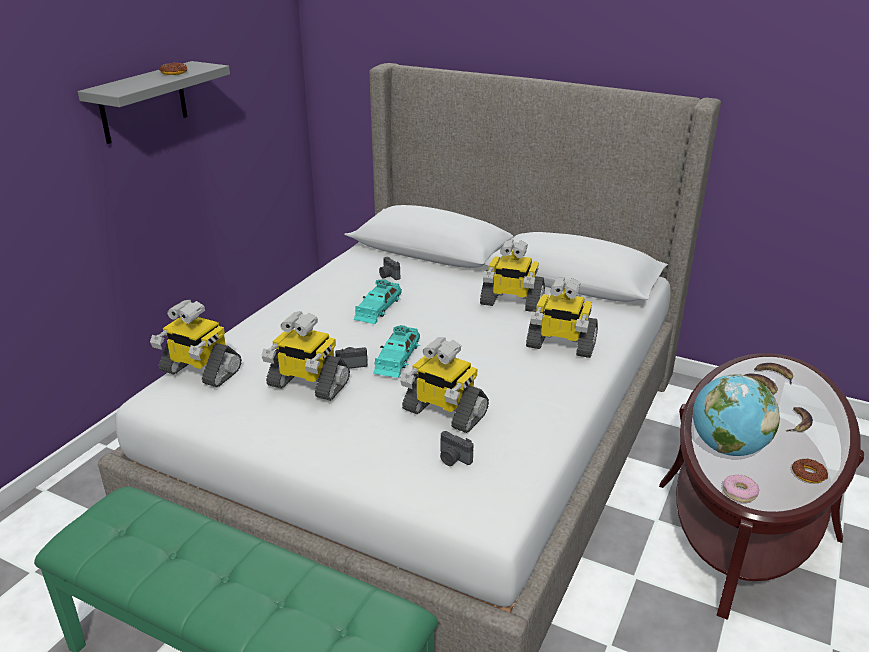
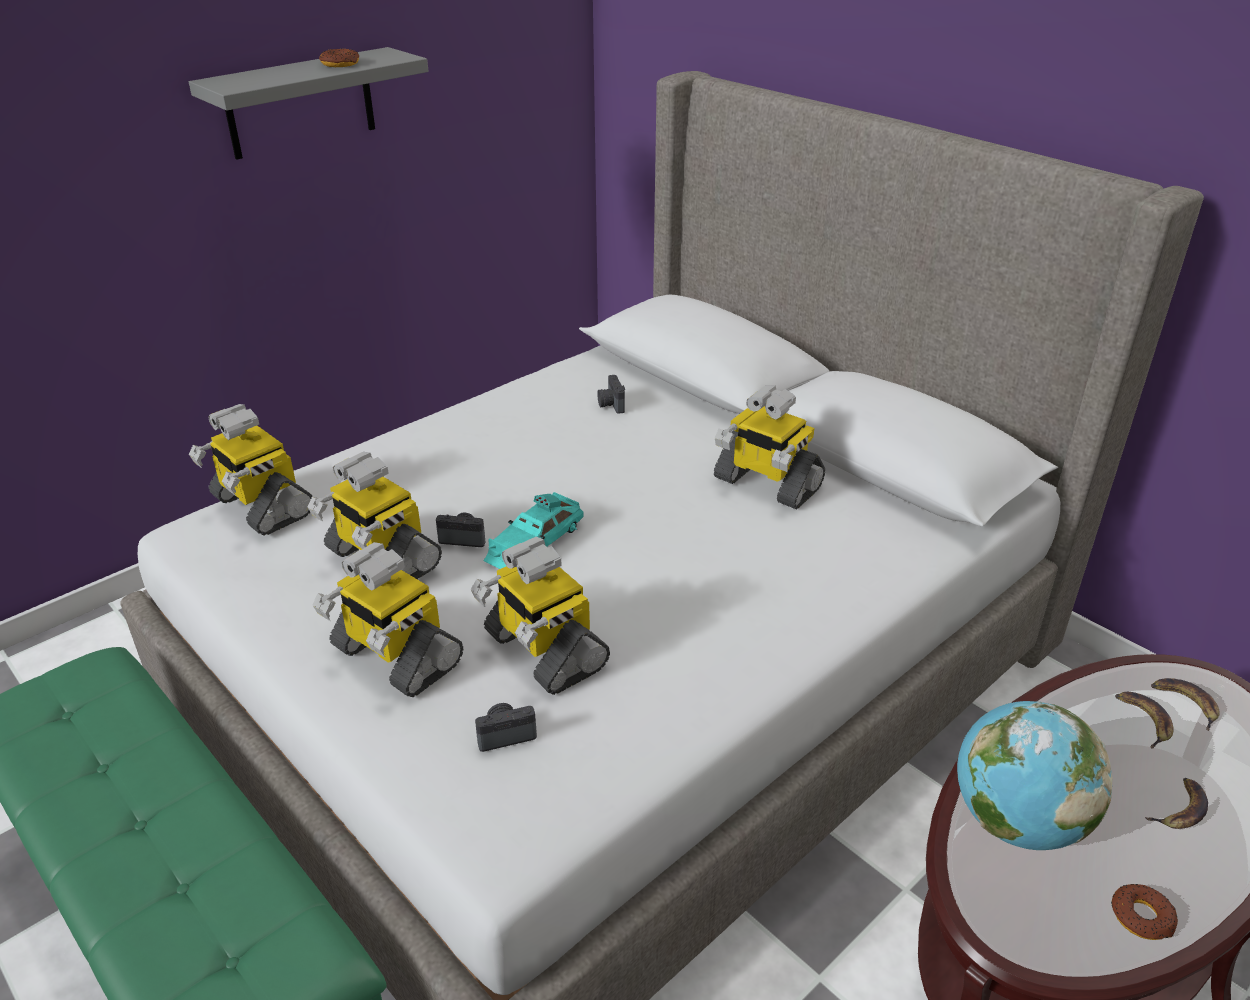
camera: 20 degrees right, 5 degrees up
turquoise toy car [353,279,402,324] -> none
camera [440,431,473,466] -> camera turned 105 degrees clockwise [475,703,537,752]
toy robot [526,277,598,358] -> toy robot moved to [313,542,463,697]
donut [723,475,759,503] -> none

